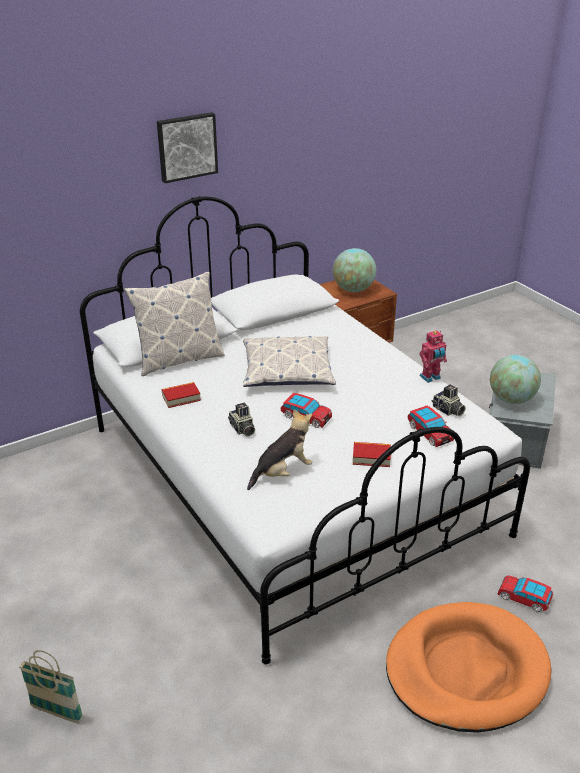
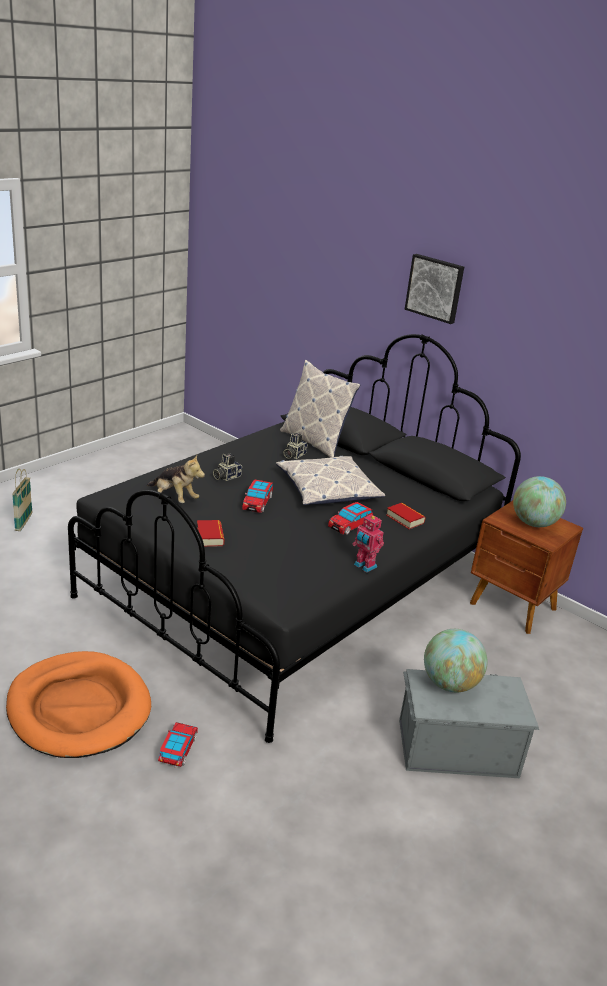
camera: 70 degrees right, 5 degrees down
white bed [80,196,530,664] -> black bed [68,334,521,743]
book [162,382,201,408] -> book moved to [386,503,426,529]
toy car [408,406,454,447] -> toy car moved to [328,502,373,535]
camera [432,384,466,416] -> camera moved to [283,433,307,459]

